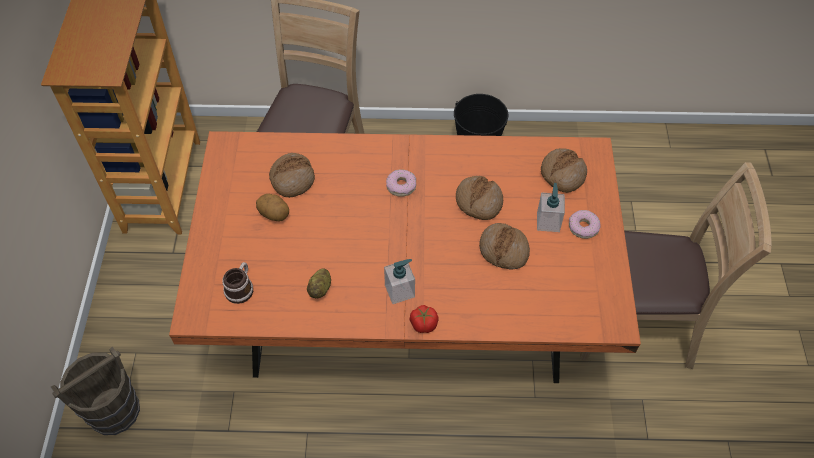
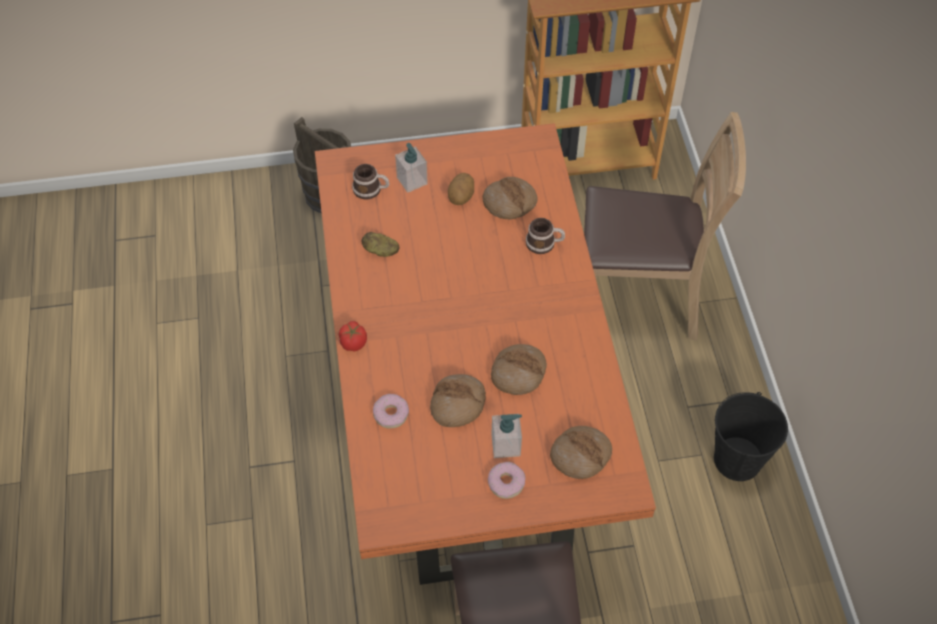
camera: 80 degrees right, 0 degrees up
soap dispenser [384,259,415,304] -> soap dispenser moved to [395,143,428,193]
donut [386,169,416,197] -> donut moved to [373,394,409,428]
none -> mug [526,218,565,254]

